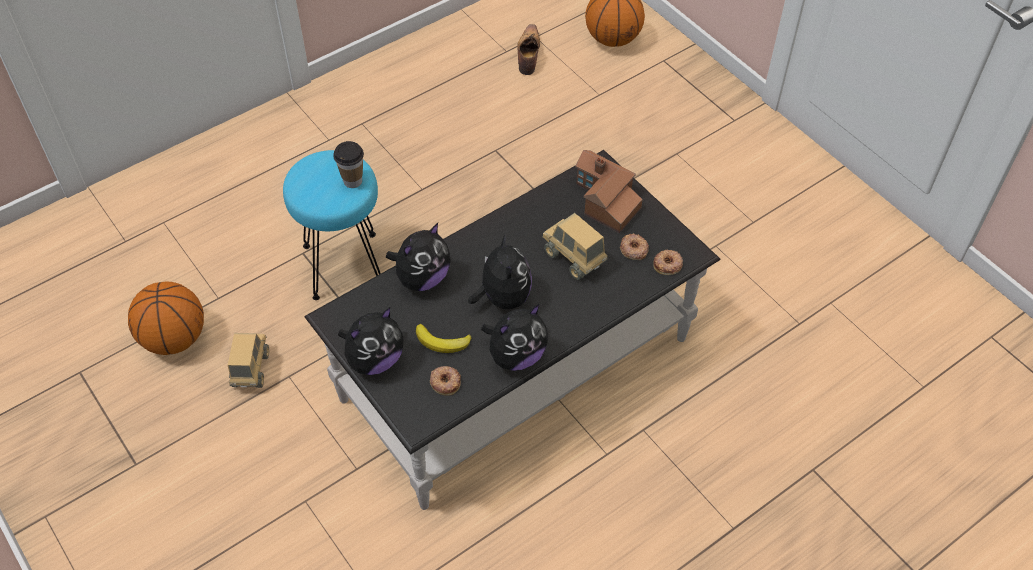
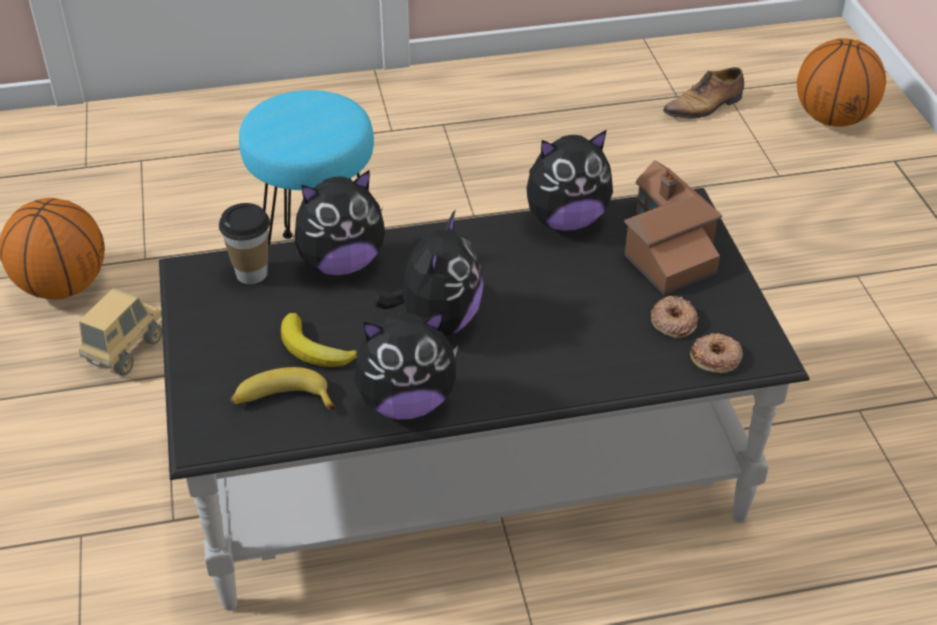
camera: 25 degrees right, 10 degrees down
cup [333,141,364,188] -> cup moved to [219,203,270,284]
plush toy [338,307,404,375] -> plush toy moved to [526,130,613,231]
donut [430,366,461,396] -> banana [231,367,336,410]
shoe [517,24,540,75] -> shoe turned 150 degrees counterclockwise [663,67,744,119]
toy truck [542,213,608,280] -> none

